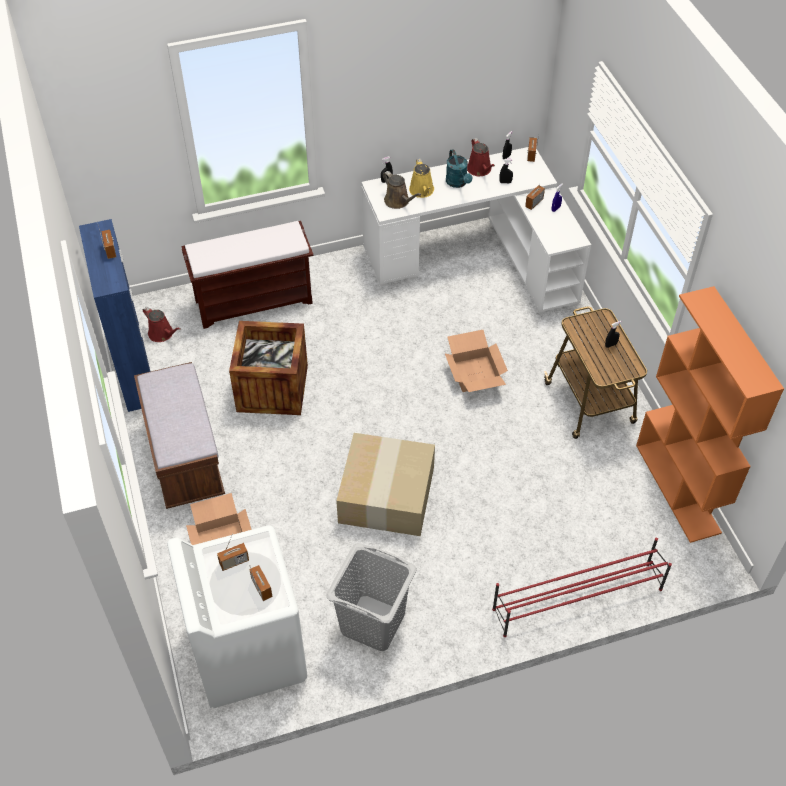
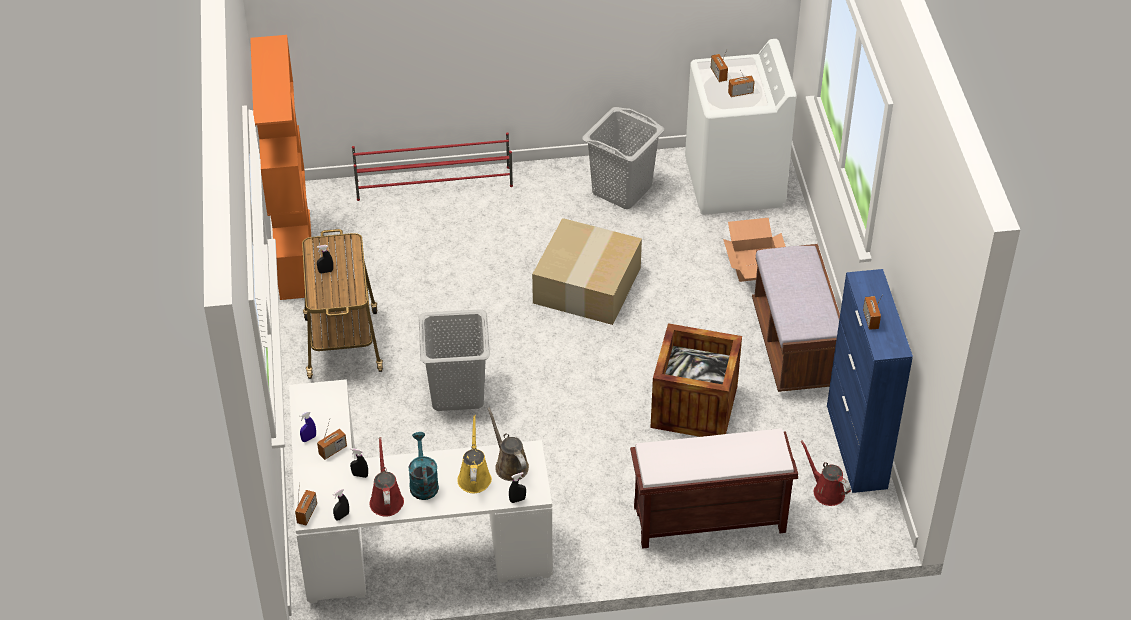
camera: 170 degrees left, 5 degrees down
cardboard box [445,330,508,392] -> grey laundry basket [419,309,490,411]

